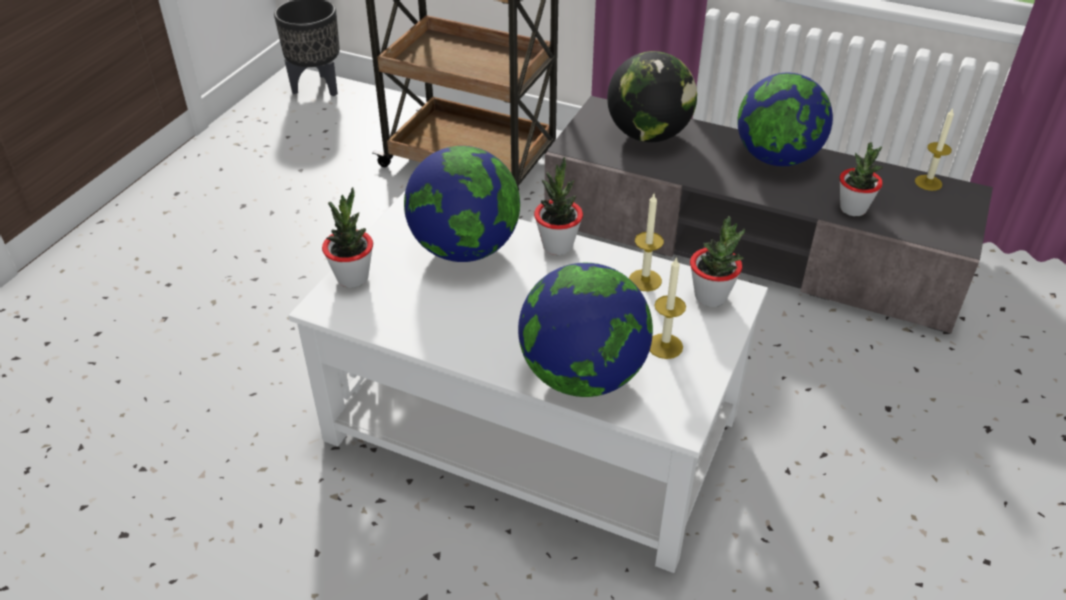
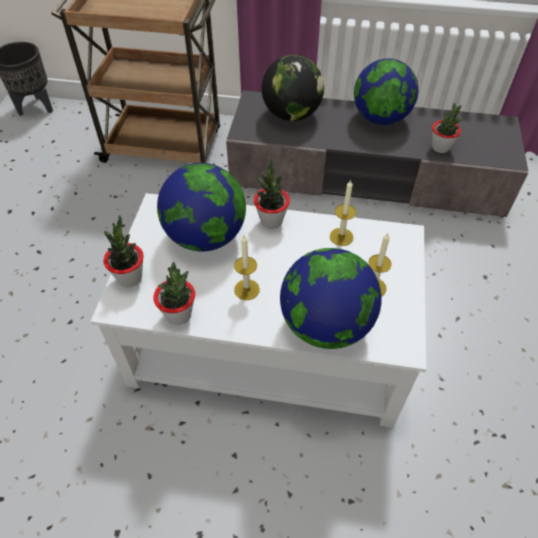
camera: 15 degrees left, 10 degrees up
potted plant [690,216,745,307] -> potted plant moved to [153,262,195,325]
candle [915,109,954,191] -> candle moved to [234,235,260,300]

